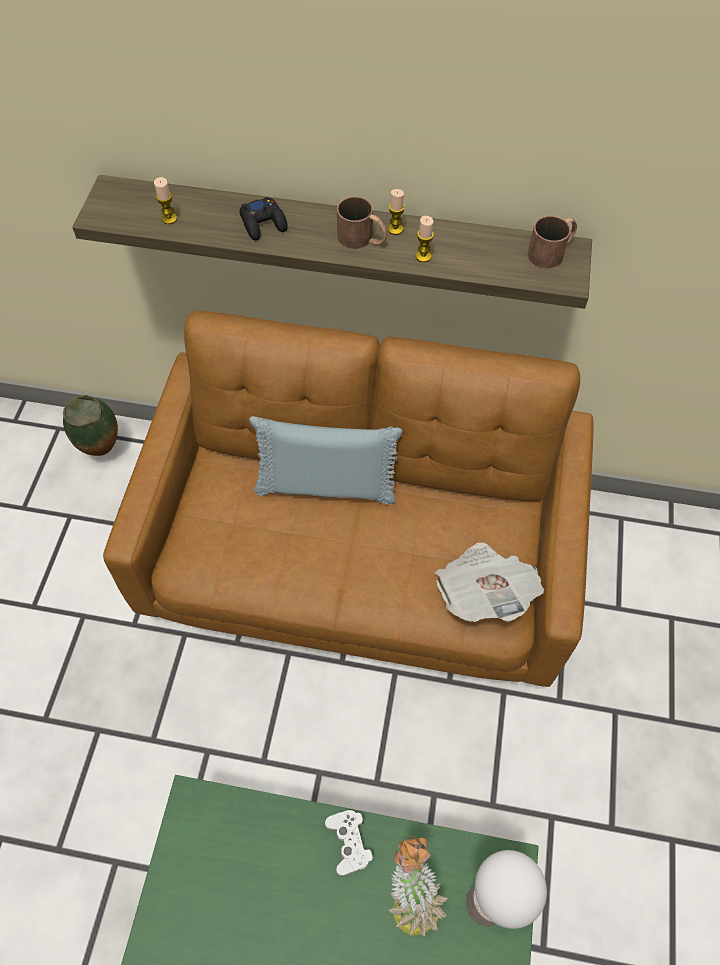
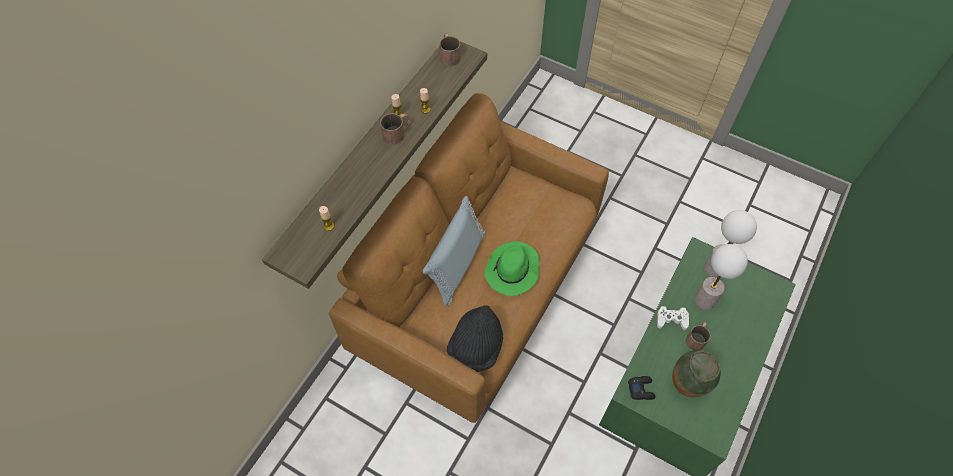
camera: 70 degrees left, 0 degrees up
vase [63,395,118,456] -> vase moved to [672,350,721,397]
black game controller [239,197,287,241] -> black game controller moved to [628,376,656,400]
potted plant [388,835,449,936] -> table lamp [695,244,748,310]
newspaper [435,542,544,622] -> none
none -> black hat [447,305,503,372]
none -> green hat [485,241,540,296]
none -> brown mug [686,321,710,350]

